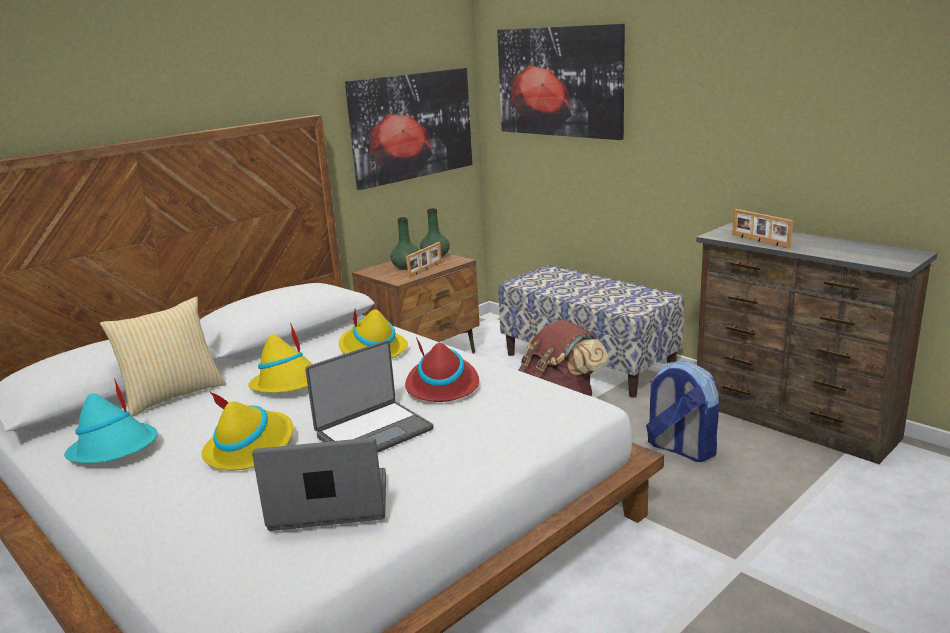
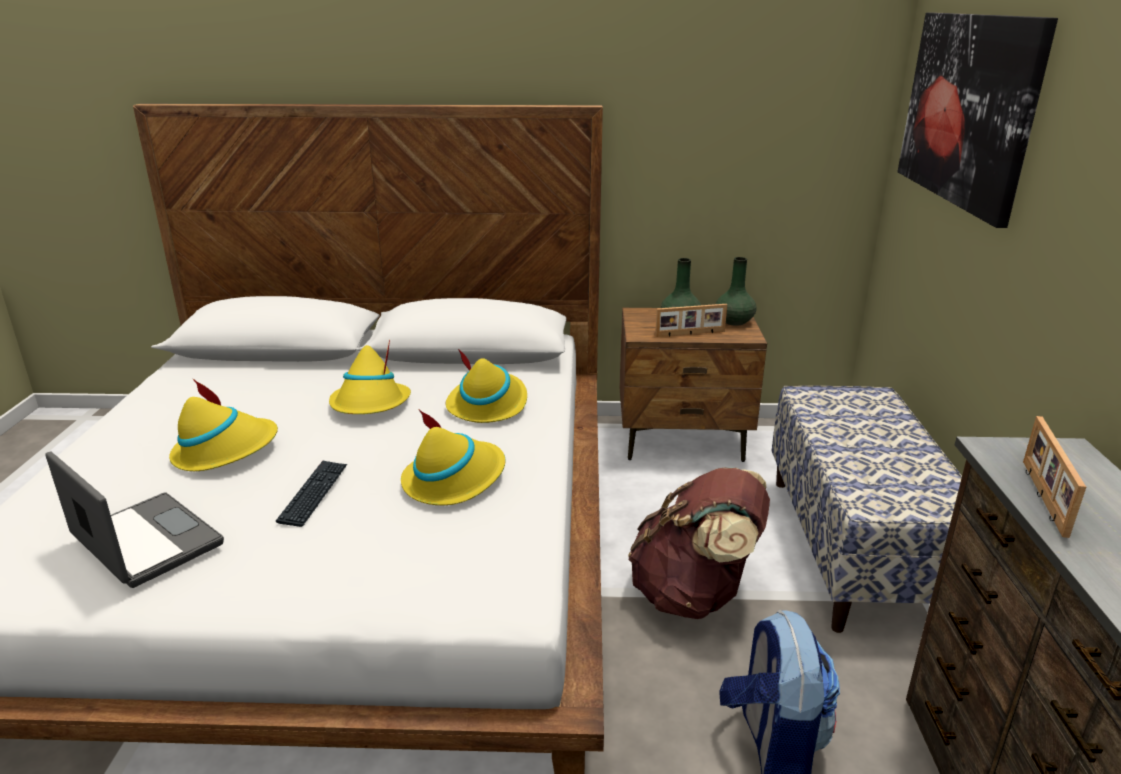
camera: 45 degrees right, 5 degrees up
turquoise hat [64,378,158,463] -> none
pillow [100,296,226,417] -> none
laptop [305,340,434,453] -> keyboard [276,461,347,527]
picture [345,68,472,190] -> none
red hat [405,337,479,402] -> yellow hat [401,410,505,505]

